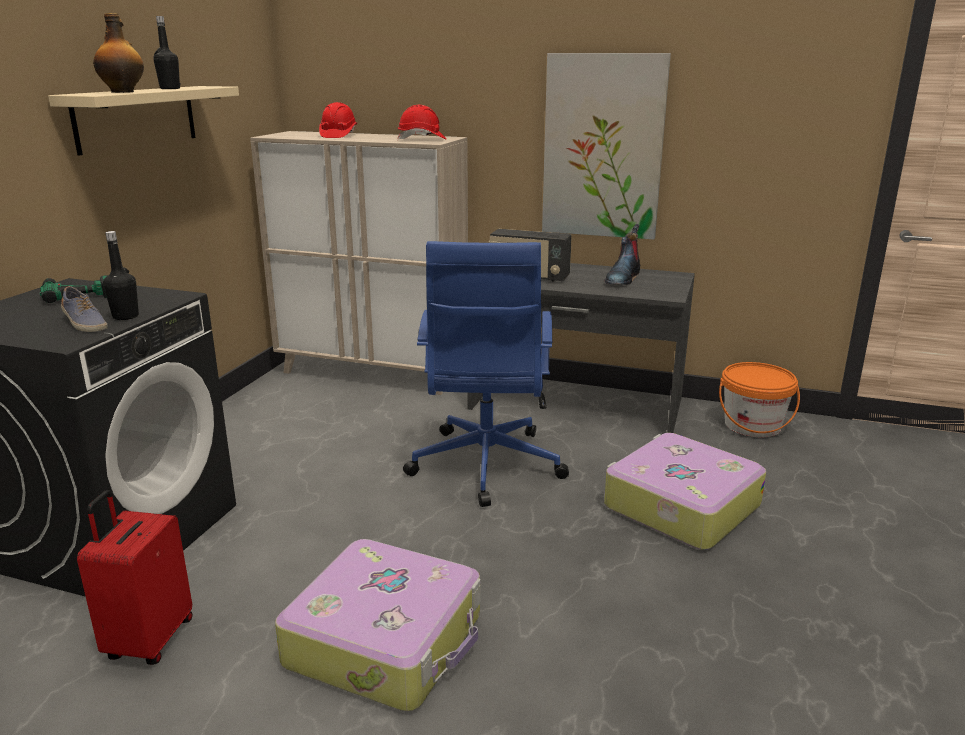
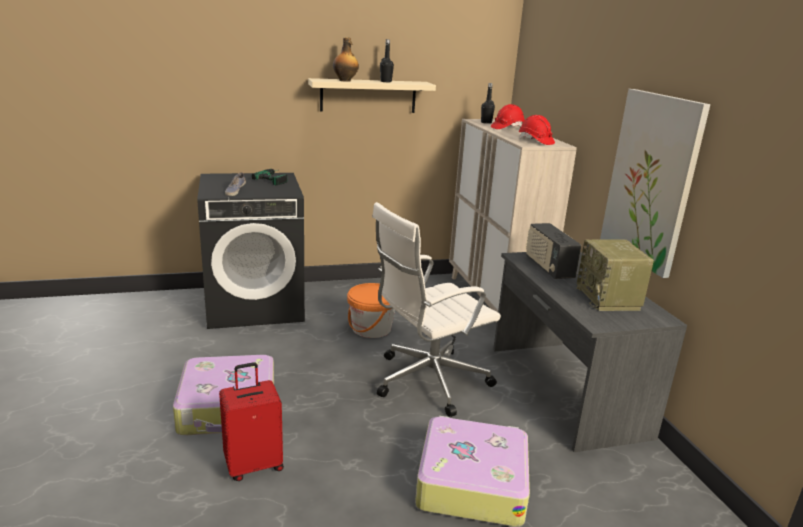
camera: 55 degrees right, 0 degrees up
red suitcase [77,490,192,665] -> red suitcase moved to [219,362,284,481]
black bottle [103,231,139,320] -> black bottle moved to [481,83,495,124]
blue office chair [403,241,569,507] -> white office chair [372,202,501,417]
boot [604,224,640,285] -> radio [577,239,654,311]
orange bucket [719,362,800,437] -> orange bucket moved to [347,283,395,338]

